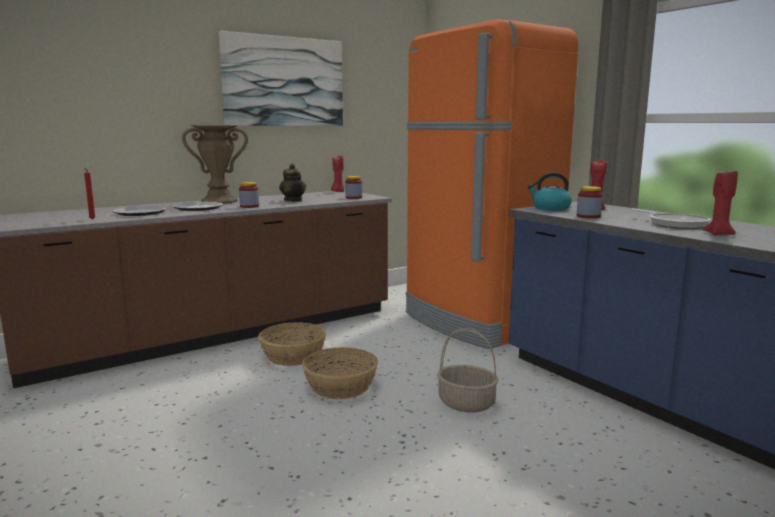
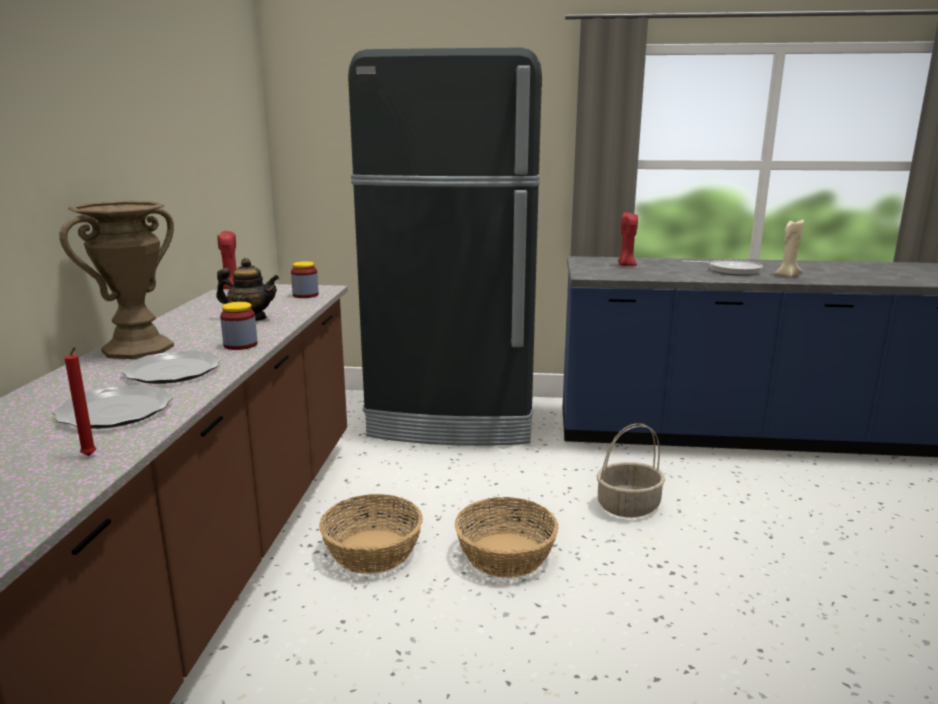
camera: 50 degrees left, 5 degrees up
picture [219,31,343,126] -> none
orange fridge [406,19,578,349] -> black fridge [348,48,542,446]
kettle [527,172,572,211] -> none
jar [577,186,603,219] -> none
red candle [703,171,738,235] -> beige candle [775,218,804,277]

